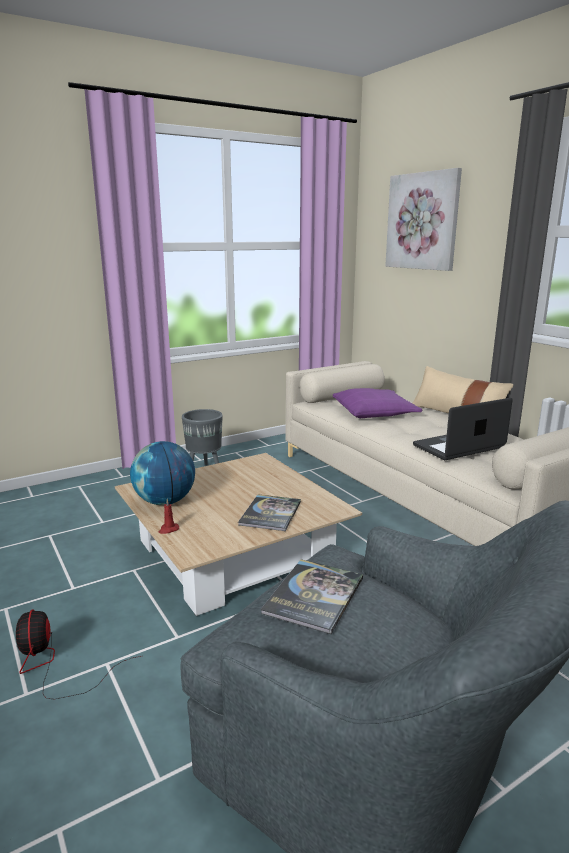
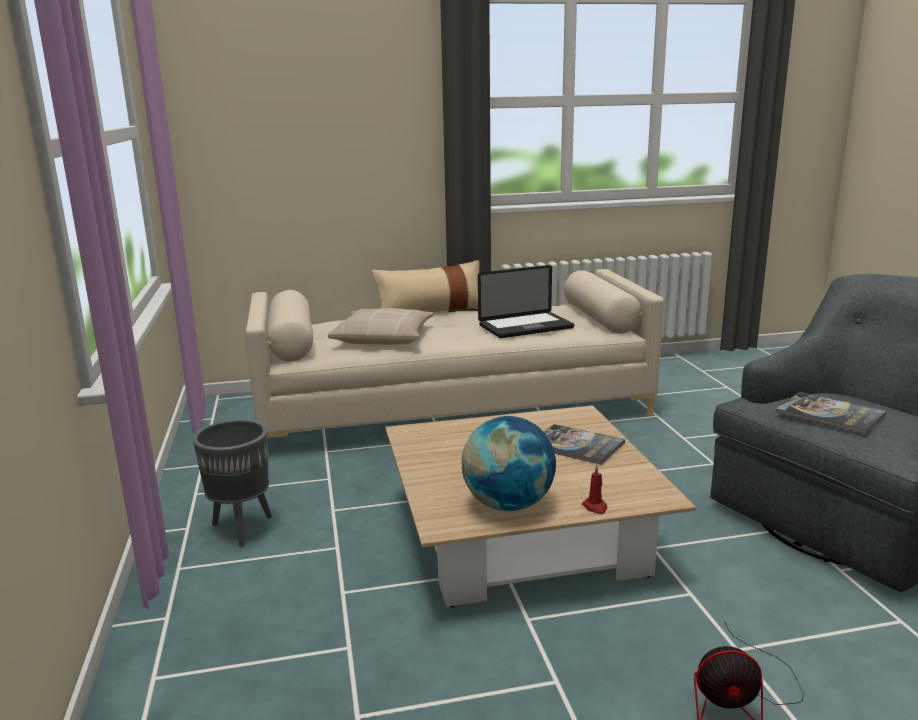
camera: 70 degrees left, 0 degrees up
purple pillow [333,388,422,418] -> beige pillow [328,308,434,345]
picture [385,168,462,271] -> none
laptop [413,398,513,460] -> laptop turned 105 degrees counterclockwise [478,265,574,338]

